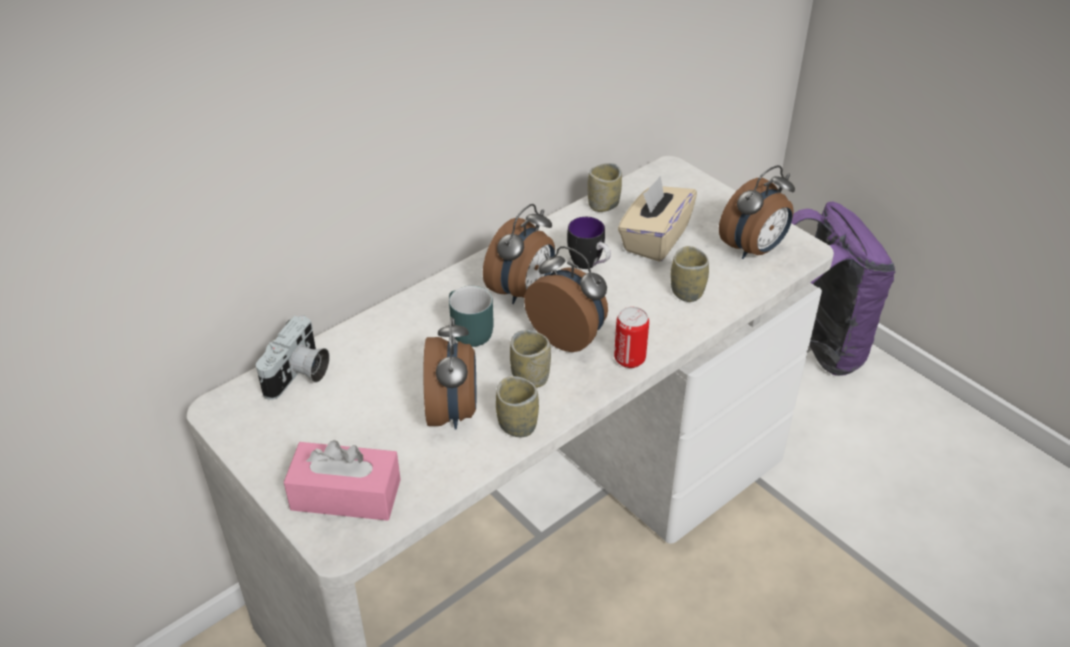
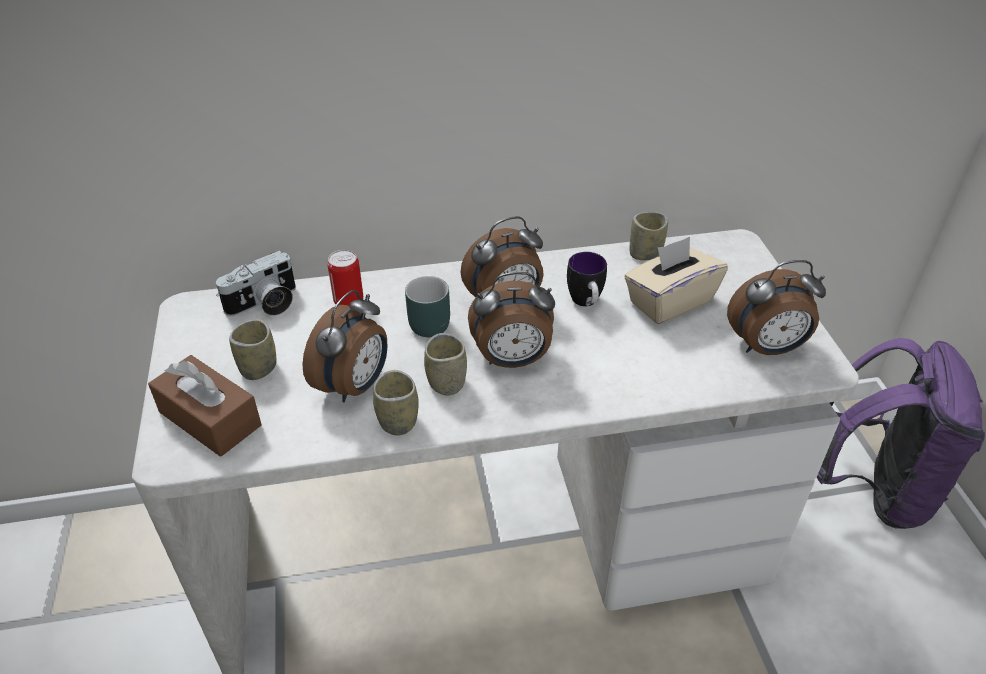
camera: 30 degrees right, 0 degrees up
pink tissue box [284,440,401,521] -> brown tissue box [148,355,262,457]
alarm clock [524,246,608,352] -> alarm clock turned 105 degrees clockwise [468,272,555,368]
can [614,307,649,368] -> can moved to [327,250,363,306]
cup [671,246,709,302] -> cup moved to [229,319,276,380]

